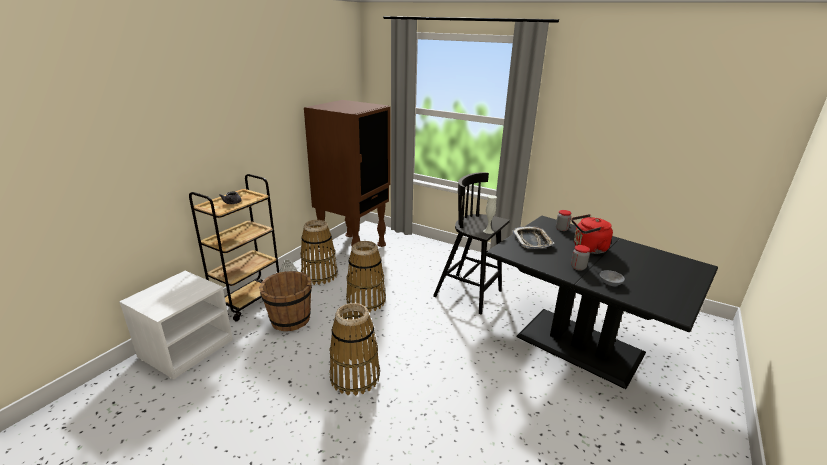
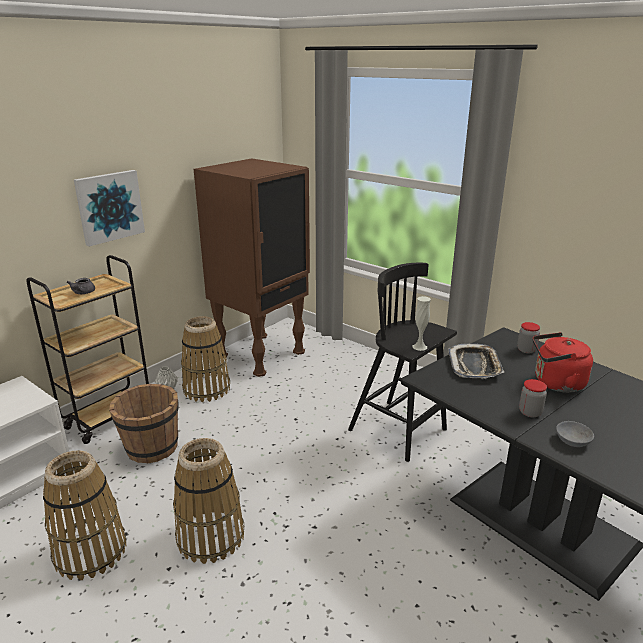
camera: 10 degrees right, 0 degrees up
basket [346,241,386,312] -> basket moved to [43,450,126,580]
none -> picture [74,170,145,246]

